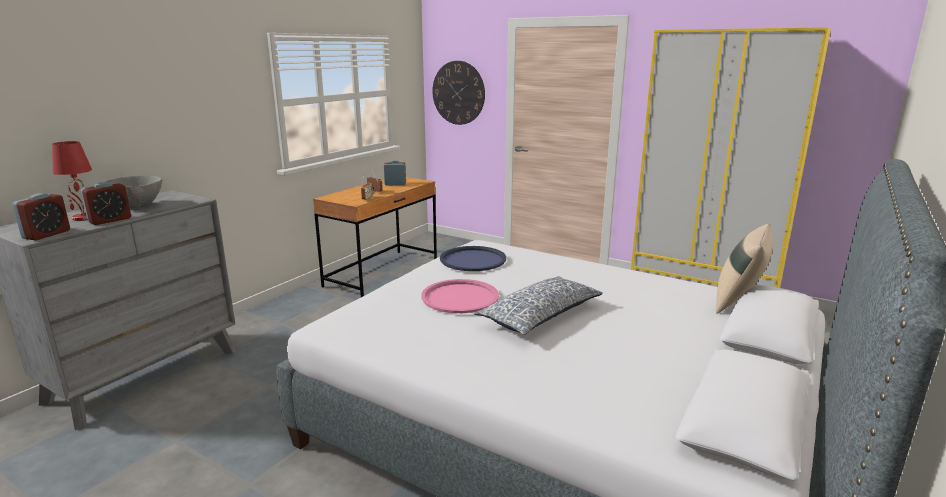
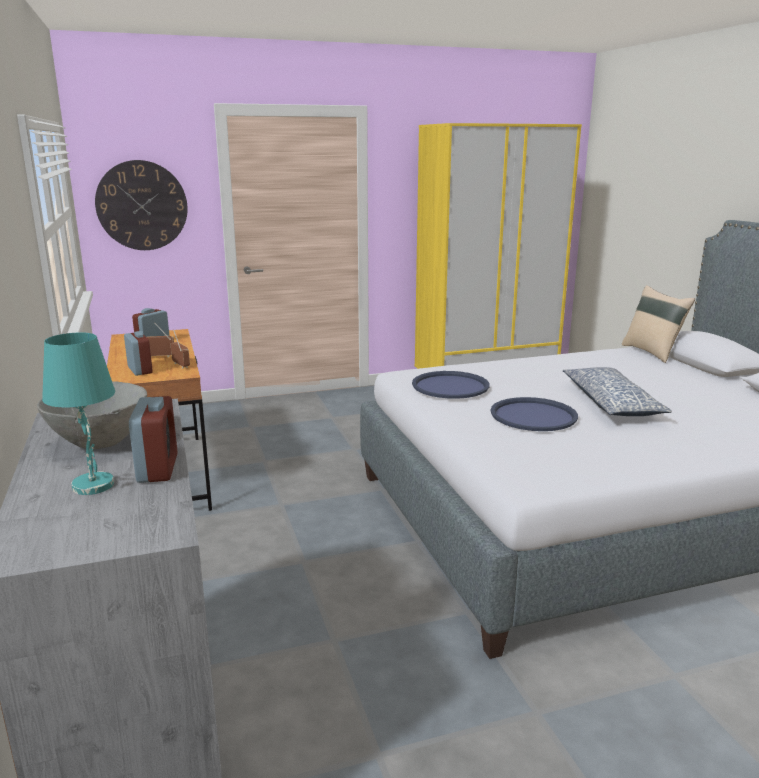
camera: 50 degrees left, 0 degrees up
alarm clock [12,193,70,240] -> alarm clock moved to [124,331,153,376]
red table lamp [52,141,92,221] -> turquoise table lamp [42,333,115,495]
pink tray [421,279,499,313] -> blue tray [491,397,578,431]

